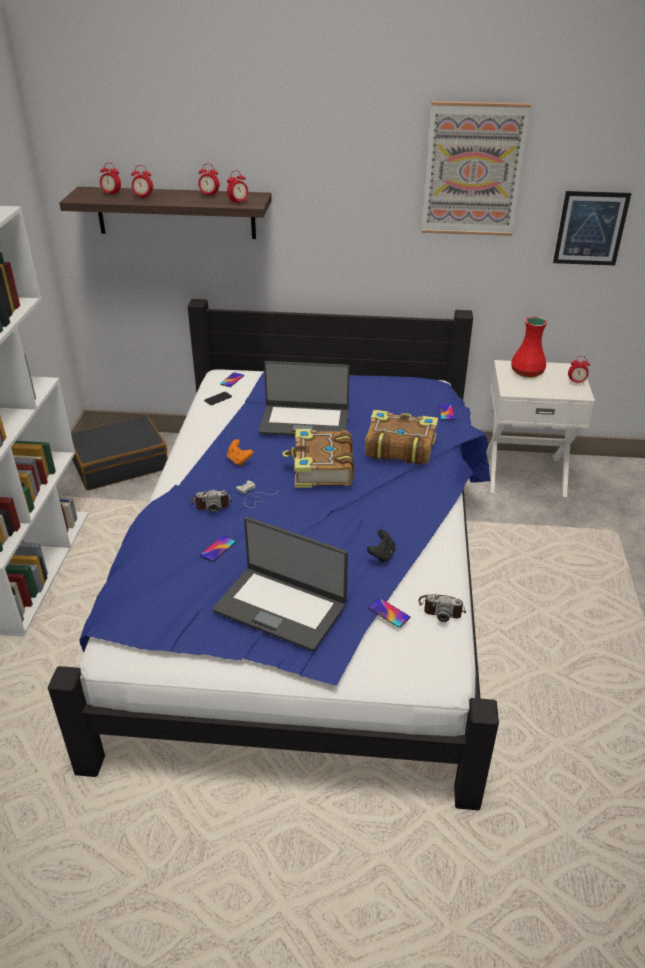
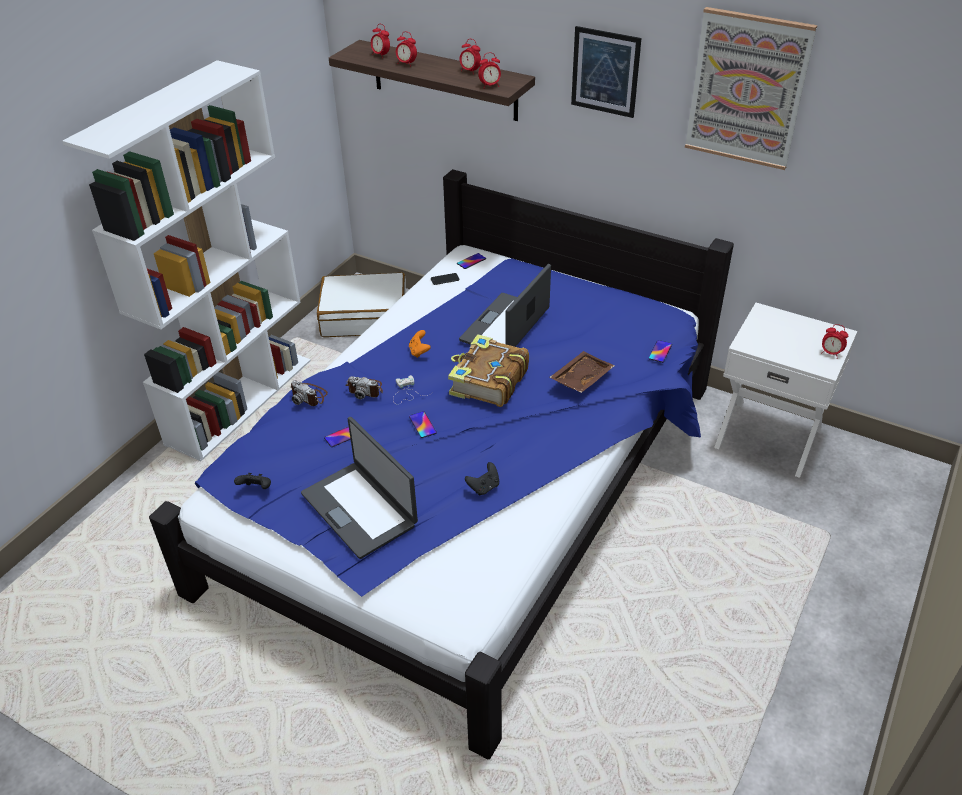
camera: 25 degrees right, 5 degrees up
black suitcase [71,414,168,490] -> white suitcase [317,272,406,337]
laptop [259,361,350,436] -> laptop turned 90 degrees clockwise [459,264,551,347]
book [365,410,438,465] -> brown tray [549,351,615,393]
phone [368,598,411,628] -> phone moved to [409,411,437,438]
camera [419,595,466,622] -> camera moved to [291,380,328,406]
red vase [511,317,547,378] -> none
picture [553,191,632,265] -> picture moved to [571,26,642,118]
none -> black game controller [234,473,271,489]

